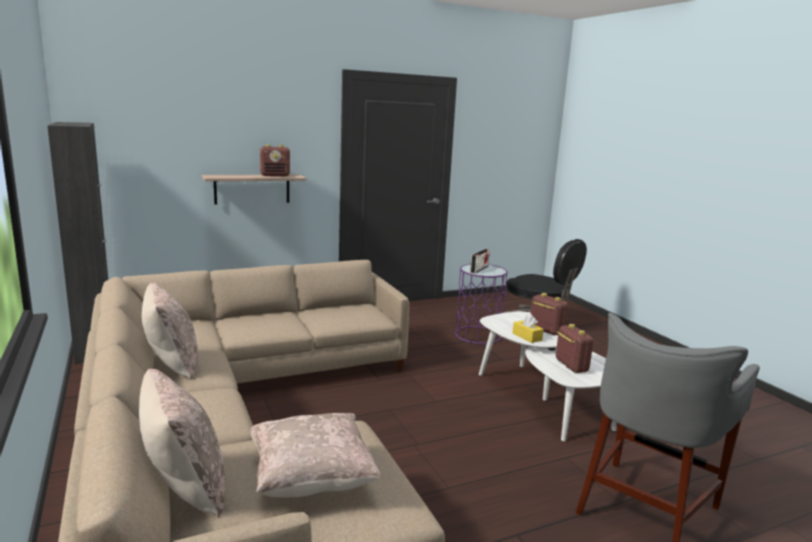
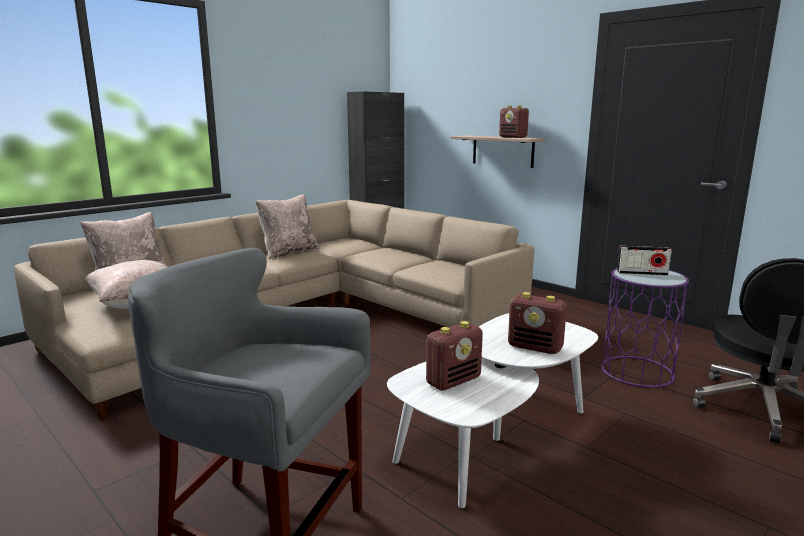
camera: 70 degrees right, 0 degrees up
yellow tissue box [513,314,544,343] -> none
radio [531,293,568,335] -> radio turned 90 degrees clockwise [508,292,567,354]

